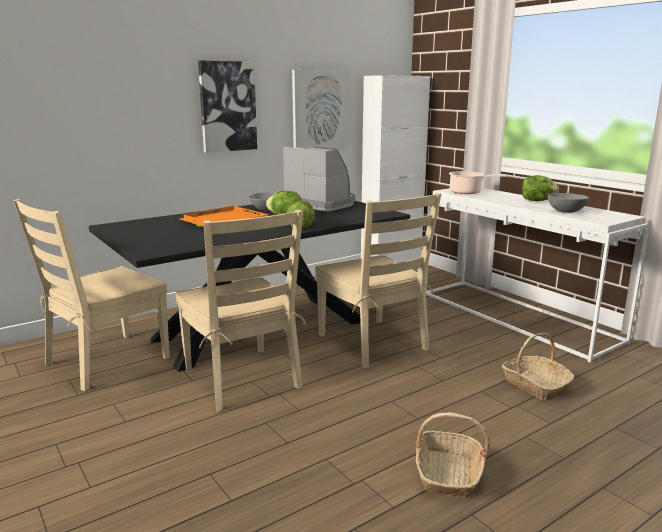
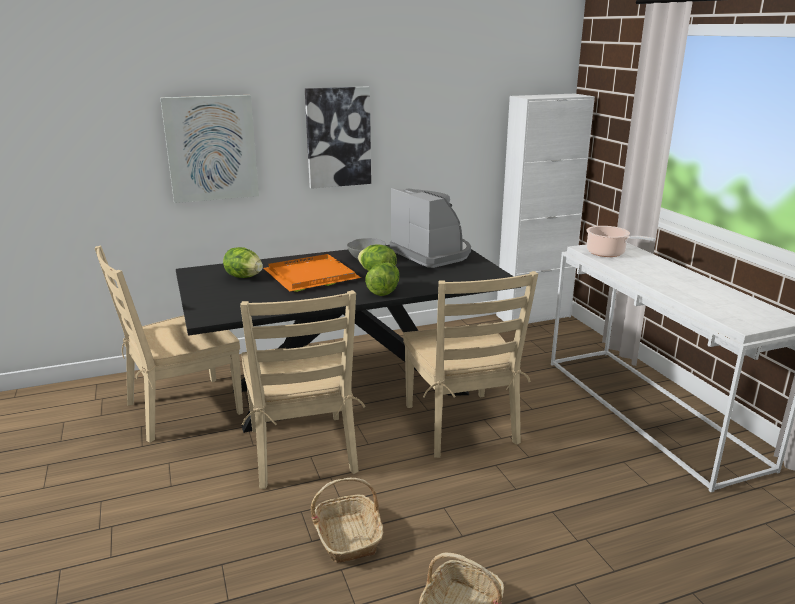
camera: 15 degrees right, 5 degrees up
picture [292,70,349,149] -> picture moved to [160,95,259,203]
basket [502,333,575,400] -> basket moved to [311,478,383,563]
lettuce [522,175,559,201] -> lettuce moved to [223,247,263,278]
grey bowl [548,193,589,213] -> none

